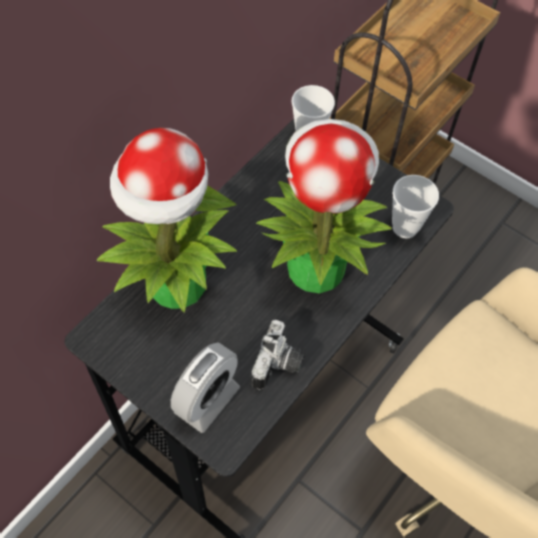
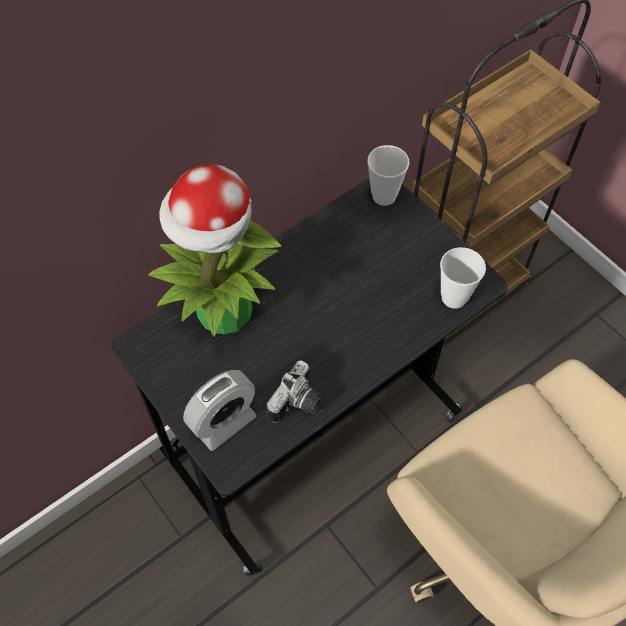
camera: 15 degrees right, 0 degrees up
potted plant [256,119,392,293] -> none

